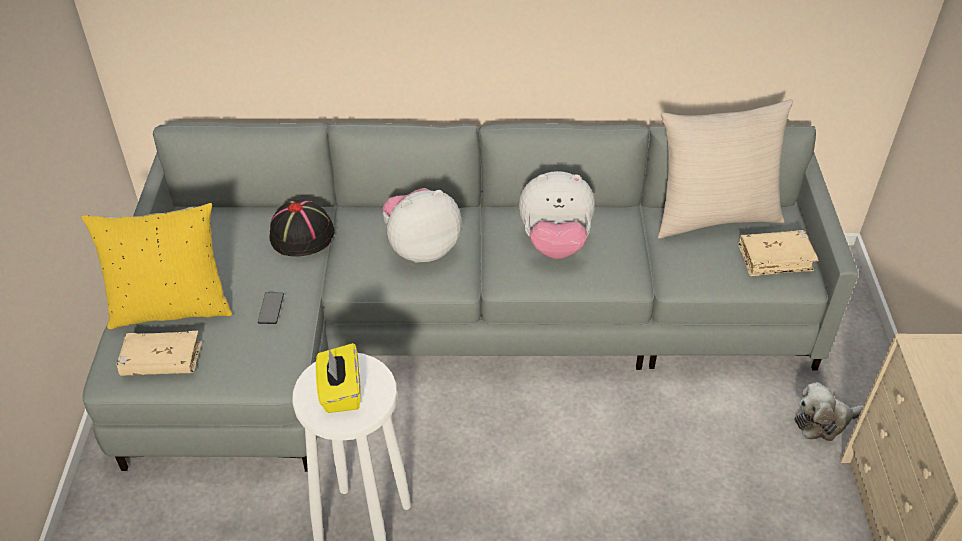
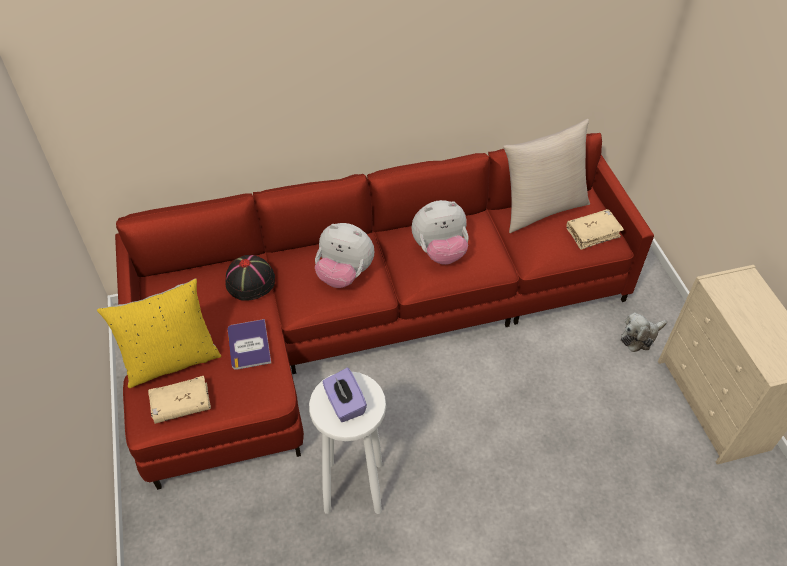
camera: 15 degrees left, 5 degrees up
grey sofa [82,122,858,472] -> red sofa [115,133,654,490]
phone [258,292,284,324] -> book [228,319,271,370]
yellow tissue box [316,343,361,413] -> purple tissue box [323,368,367,422]
plush toy [383,188,461,262] -> plush toy turned 120 degrees counterclockwise [315,223,374,288]

